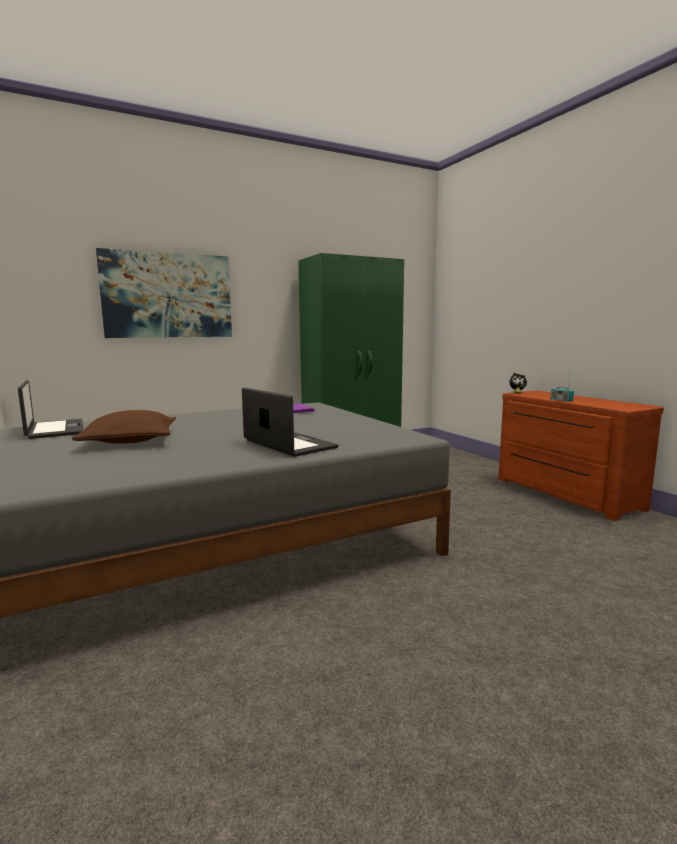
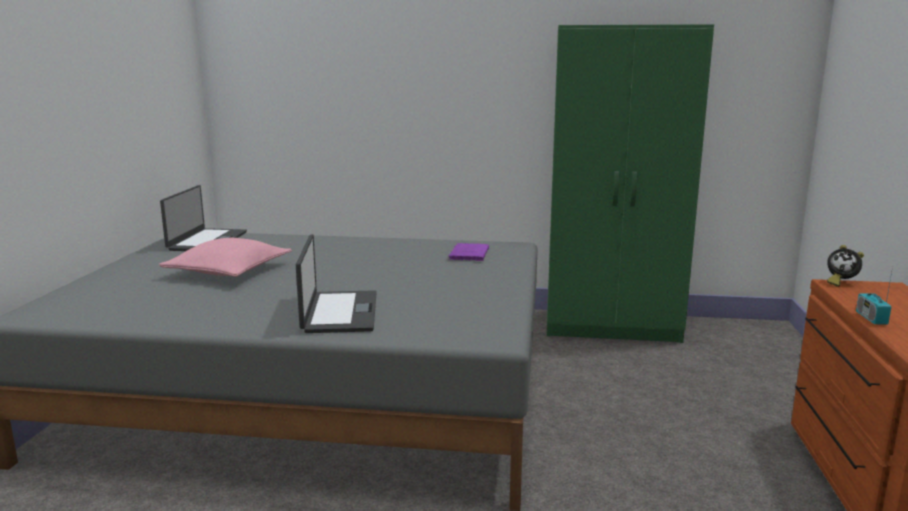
camera: 35 degrees right, 5 degrees up
brown pillow [72,410,176,444] -> pink pillow [159,238,292,277]
picture [96,248,232,338] -> none

